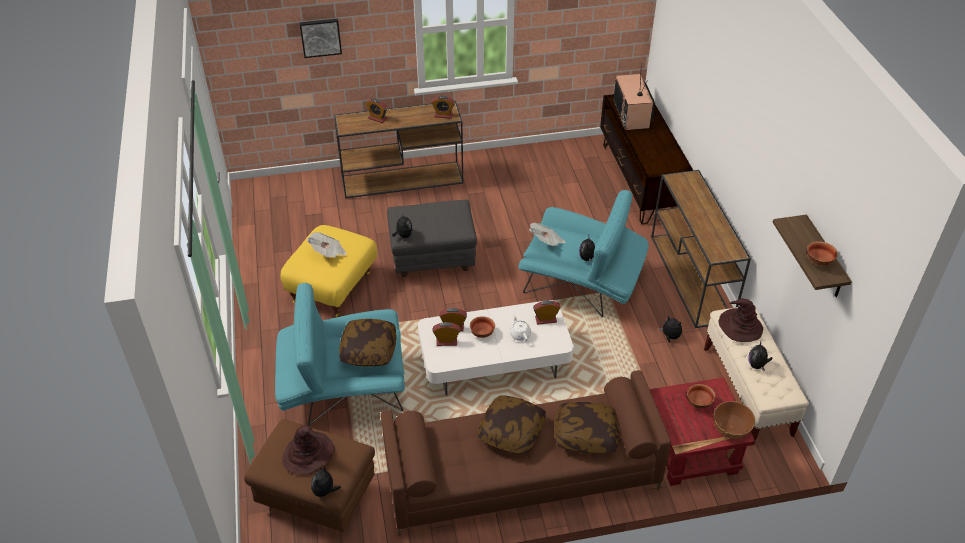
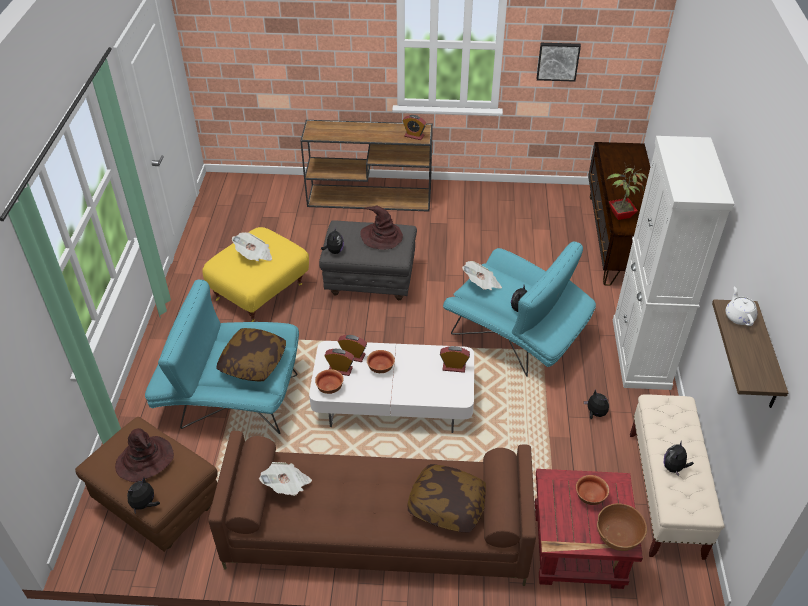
camera: 15 degrees right, 0 degrees up
picture [299,19,342,58] -> picture moved to [537,43,581,82]
alarm clock [366,99,387,123] -> none
pillow [478,395,546,454] -> none
white teapot [510,314,531,341] -> white teapot moved to [725,287,757,326]
television [613,64,655,130] -> none
brown console table [651,170,751,328] -> white cabinet [613,136,734,390]
brown hat [719,298,763,342] -> brown hat moved to [360,206,403,249]
bowl [807,241,838,266] -> bowl moved to [315,369,343,394]
none -> newspaper [259,462,312,496]
none -> potted plant [606,162,647,220]

